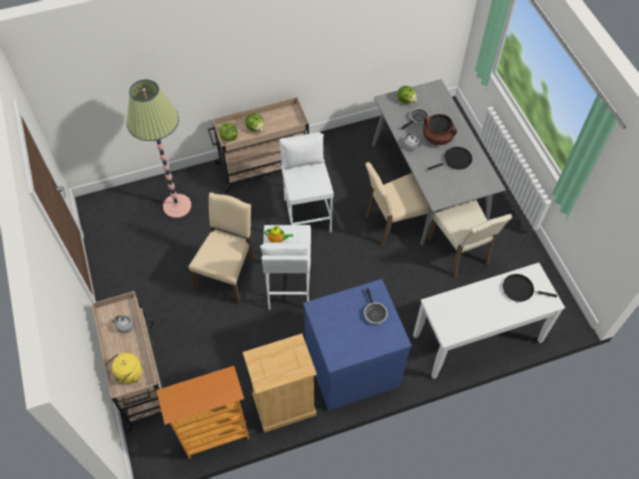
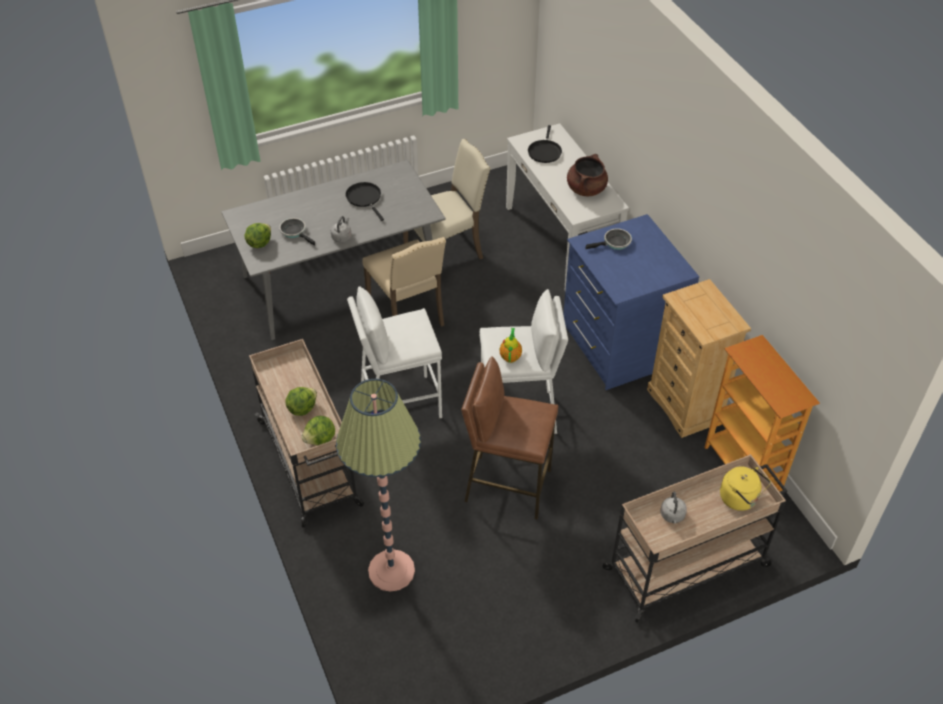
camera: 95 degrees left, 10 degrees down
beige chair [189,192,256,304] -> brown stool [461,356,558,520]
brown cooking pot [423,114,457,145] -> brown cooking pot moved to [567,154,608,196]

